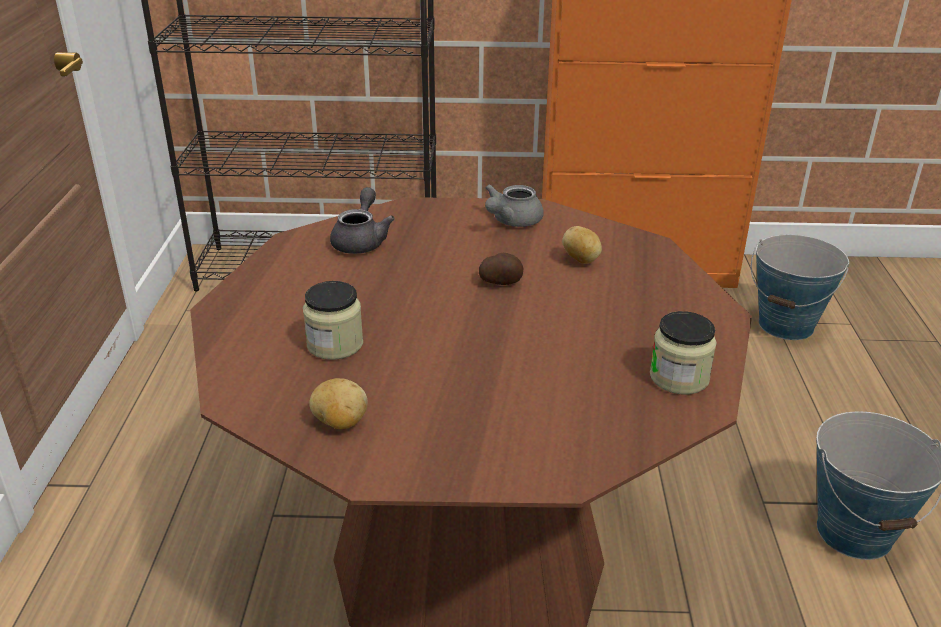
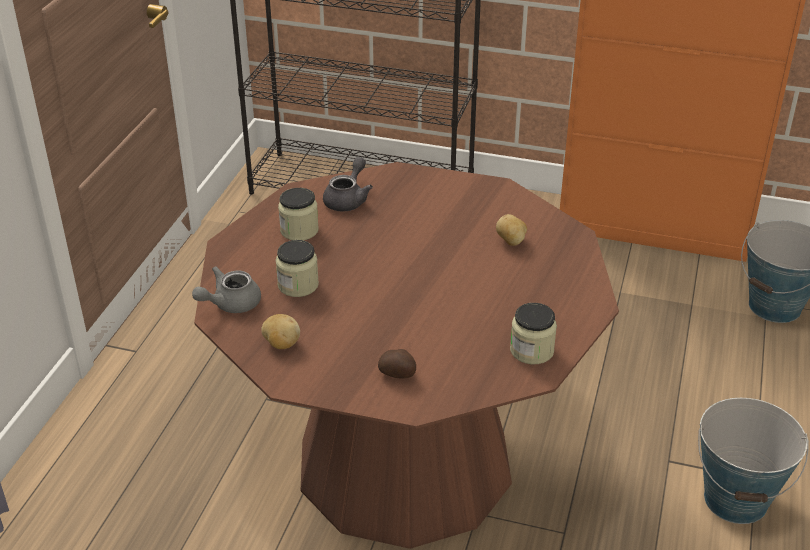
camera: 15 degrees right, 5 degrees up
potato [479,253,523,285] -> potato moved to [378,349,416,378]
grey teapot [485,185,544,227] -> grey teapot moved to [192,266,261,313]
none -> jar [278,188,319,240]

